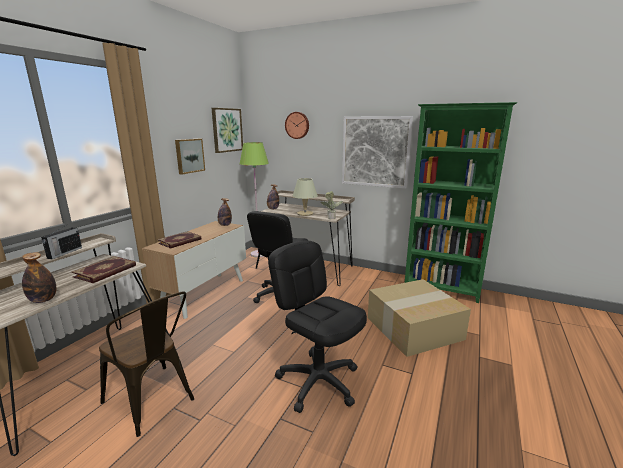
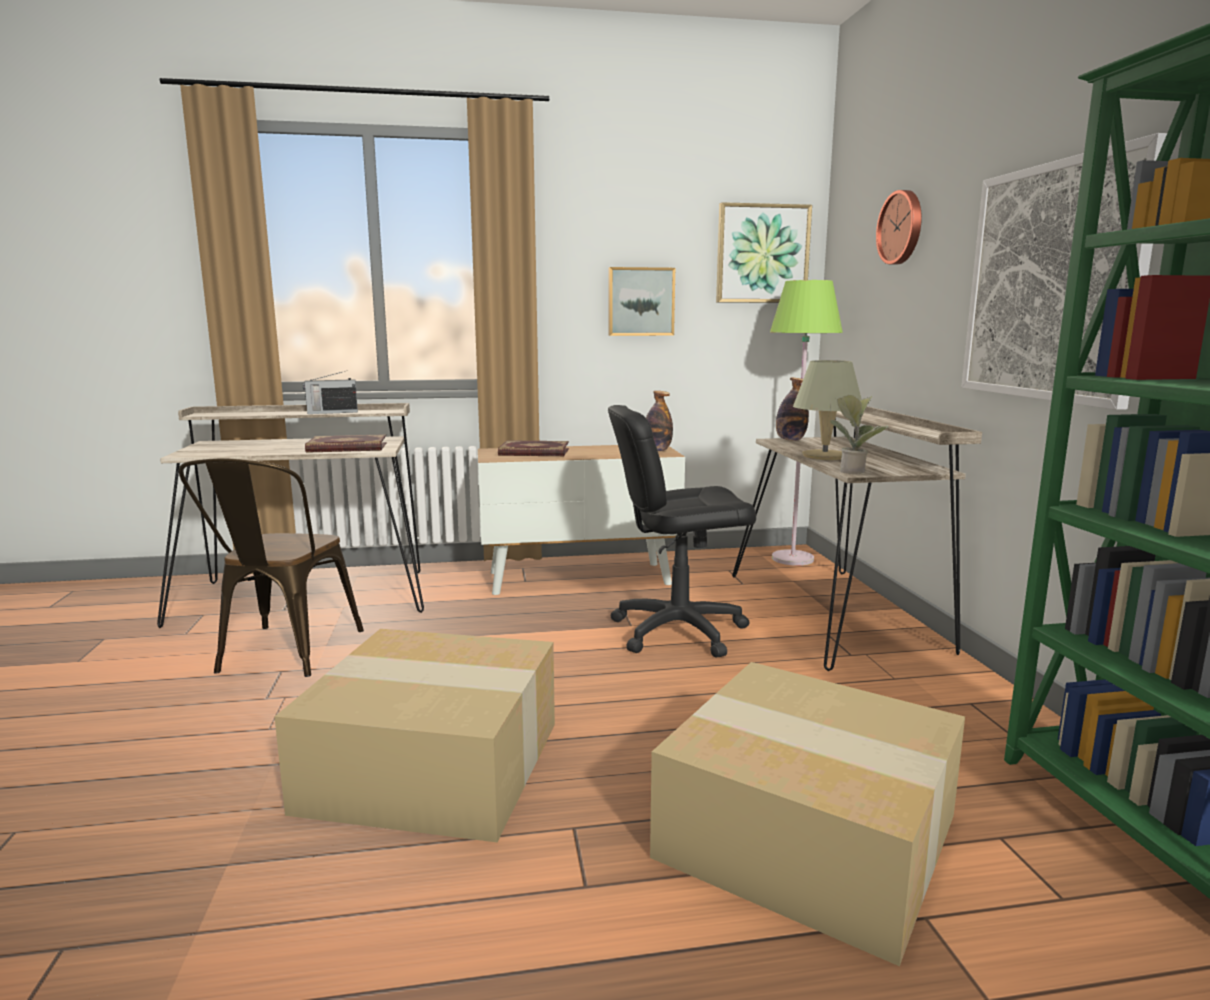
camera: 55 degrees right, 5 degrees down
bottle [22,252,56,303] -> none
black office chair [268,240,367,413] -> cardboard box [274,629,555,842]

